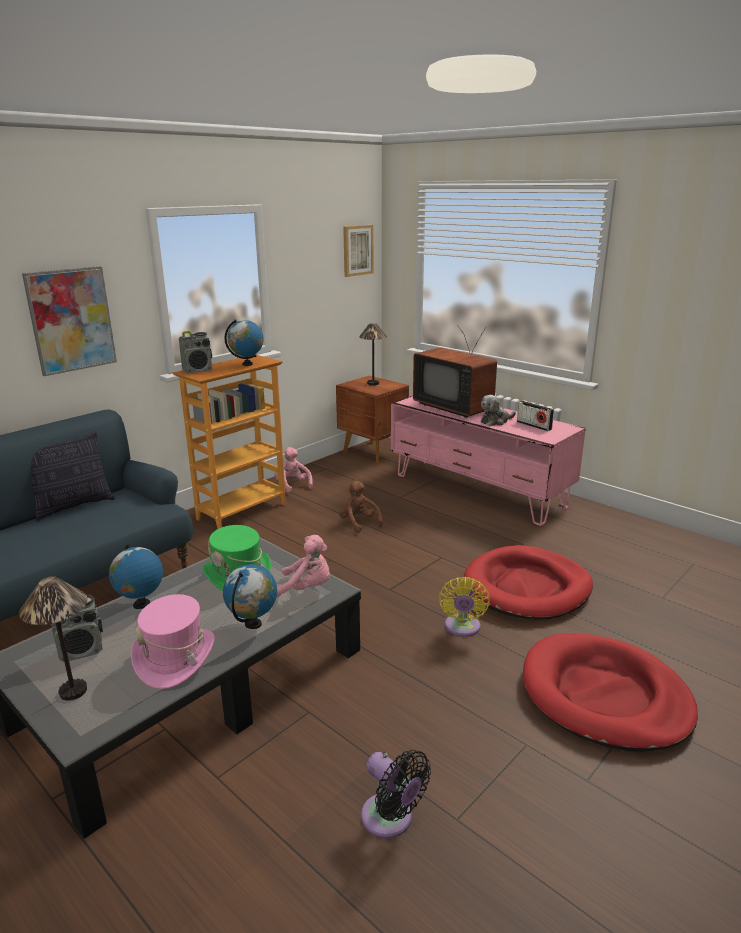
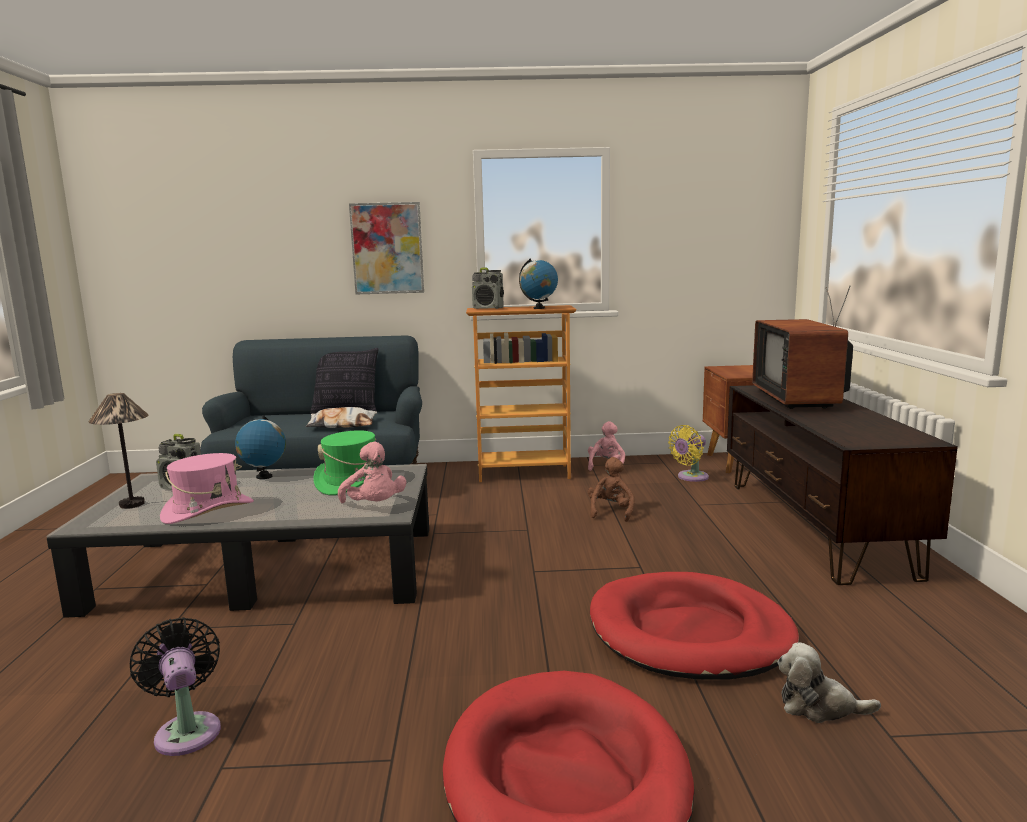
camera: 45 degrees right, 10 degrees down
globe [223,564,277,629] -> none
picture [343,225,374,277] -> none
table lamp [359,323,387,385] -> none
black fan [361,750,431,839] -> black fan turned 150 degrees clockwise [130,617,221,756]
pink tv stand [391,396,586,526] -> brown tv stand [727,385,958,585]
yellow fan [439,577,490,637] -> yellow fan moved to [668,425,709,482]
plush toy [481,395,516,426] -> plush toy moved to [777,642,881,723]
radio [517,401,554,431] -> none
none -> pillow [306,407,377,428]

